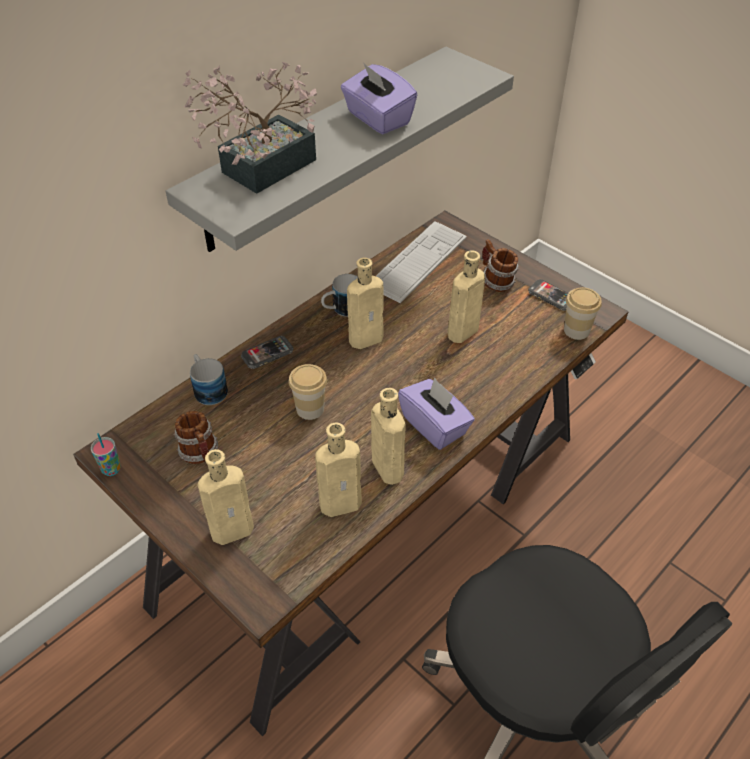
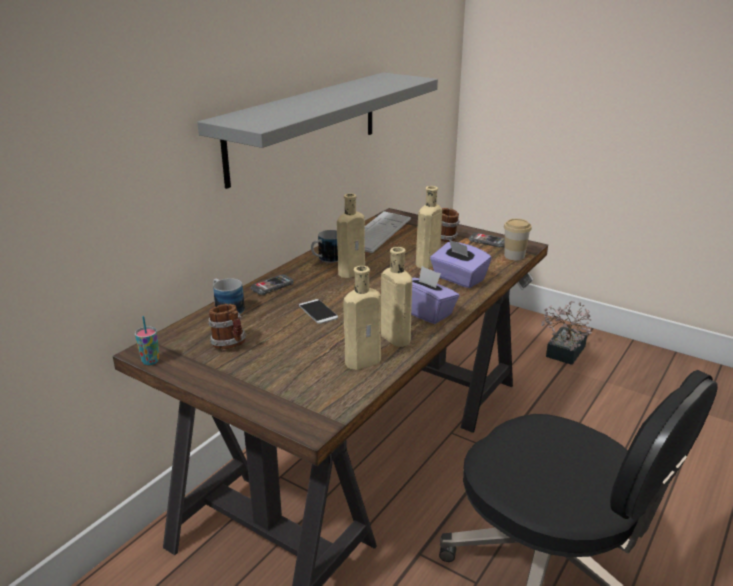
camera: 10 degrees left, 20 degrees down
potted plant [182,62,317,194] -> potted plant moved to [541,301,592,365]
beige bottle [198,449,254,545] -> none
cup [289,364,327,420] -> phone [299,299,338,324]
purple tissue box [341,62,417,134] -> purple tissue box moved to [430,239,492,288]

